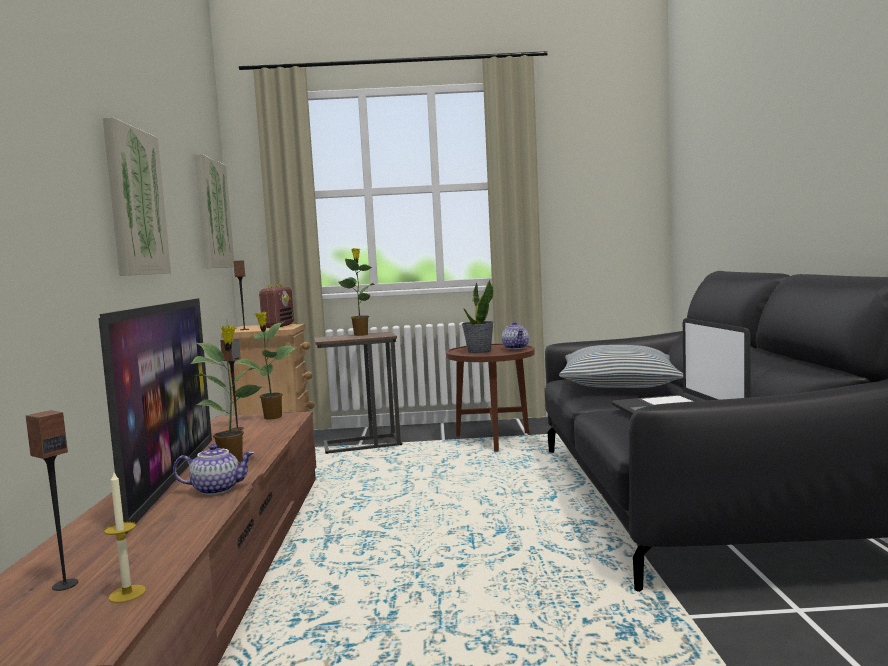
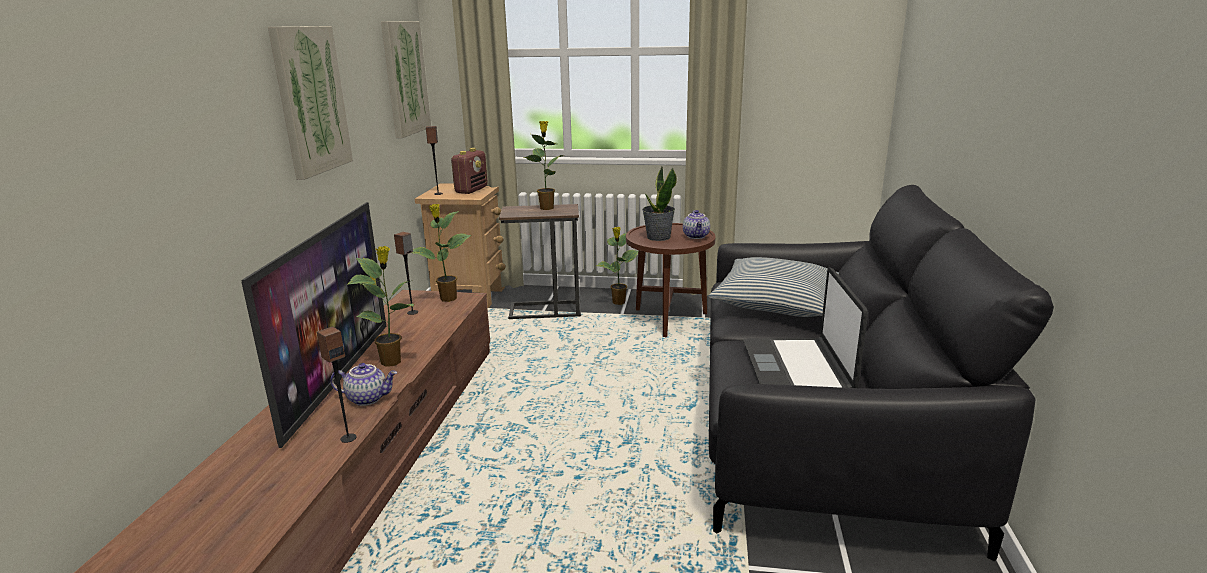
camera: 10 degrees right, 15 degrees up
speaker [26,410,78,591] -> speaker moved to [317,327,357,443]
candle [104,472,146,603] -> none
none -> potted plant [596,227,638,305]

